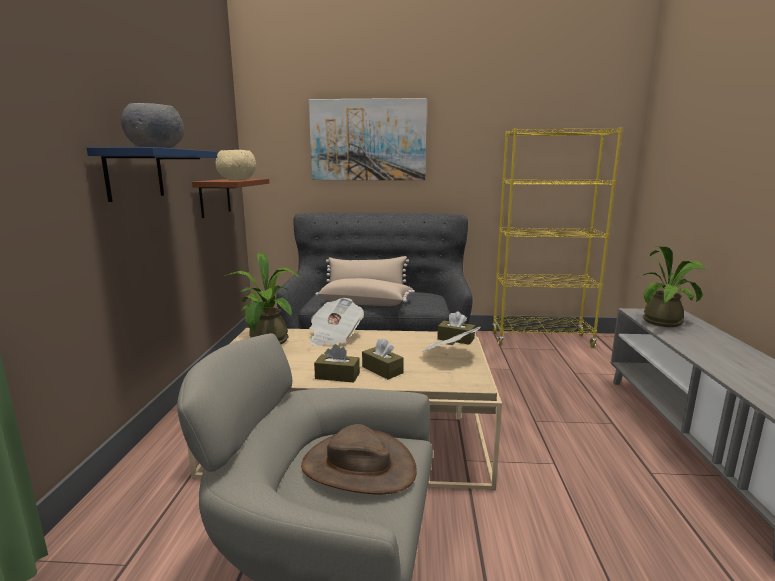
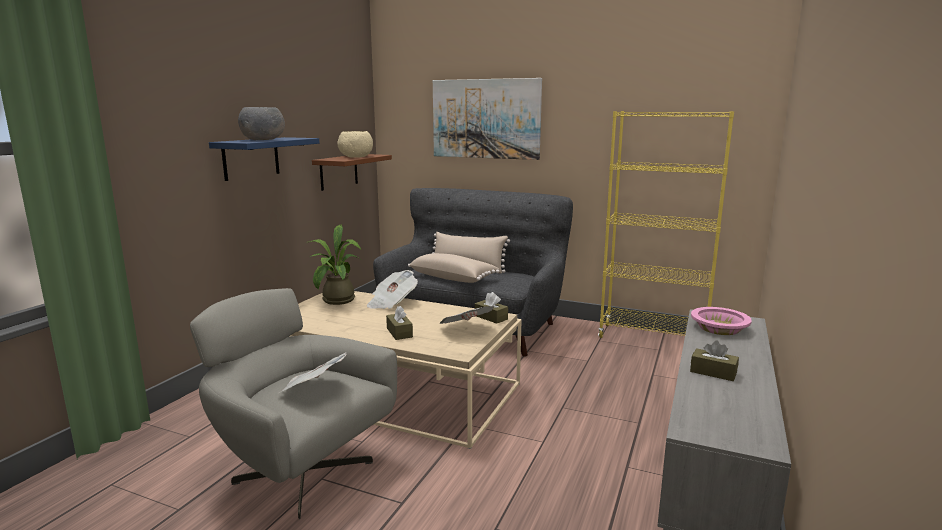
camera: 20 degrees right, 0 degrees up
brown hat [301,424,417,495] -> newspaper [279,353,346,393]
brown tissue box [314,344,360,383] -> brown tissue box moved to [690,341,739,381]
potted plant [637,246,707,327] -> pink bowl [691,307,752,335]

